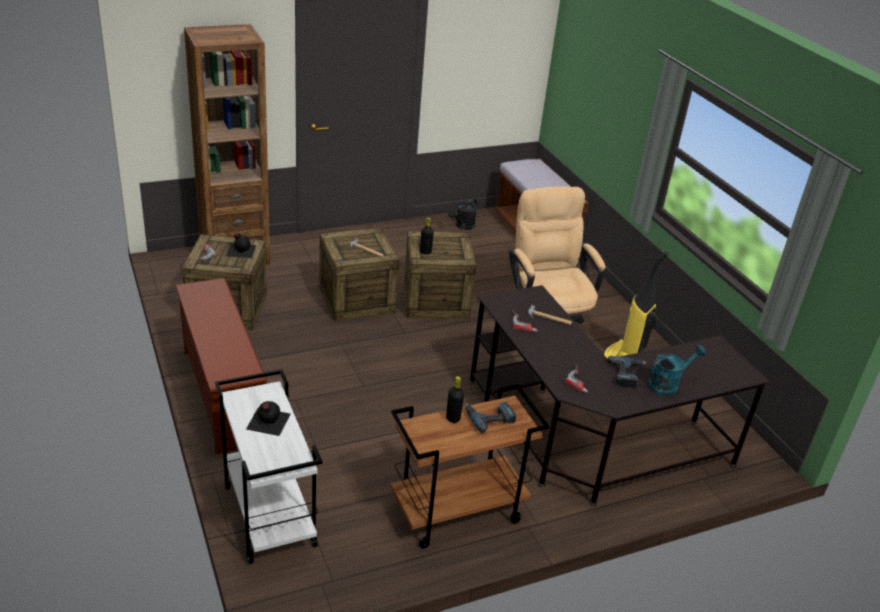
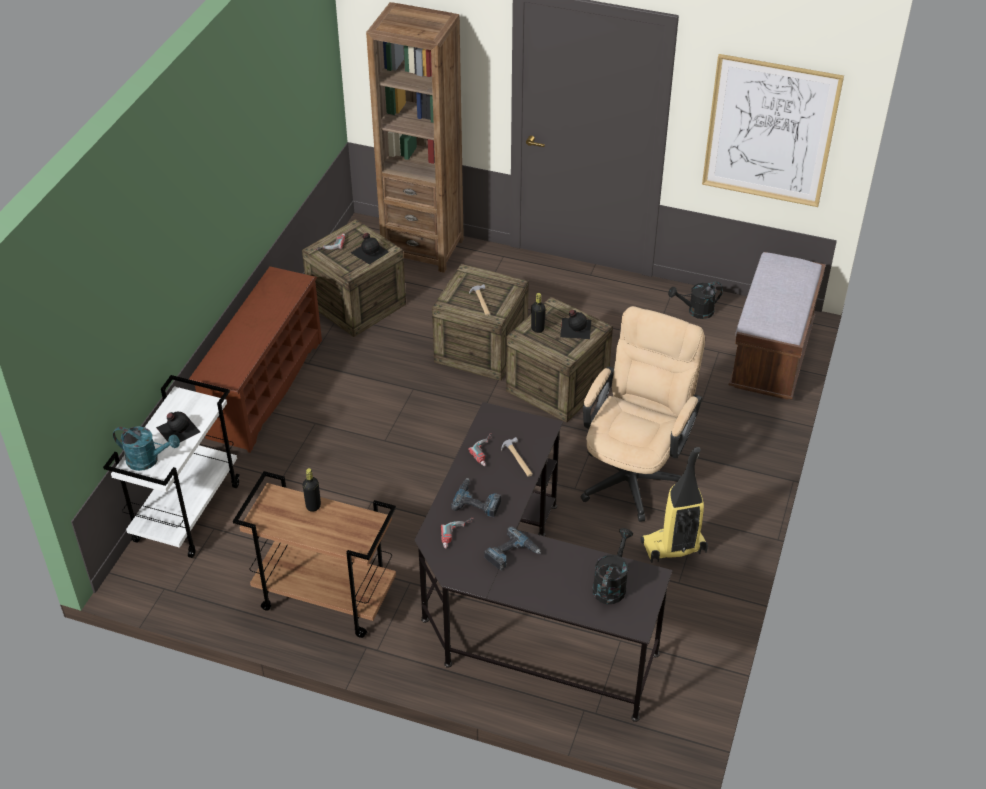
camera: 45 degrees right, 10 degrees up
power drill [465,402,516,433] -> power drill moved to [451,478,501,517]
turquoise watering can [648,345,706,396] -> turquoise watering can moved to [113,426,180,471]
none -> black bottle [560,310,591,339]
none -> black watering can [593,528,633,604]
none -> picture [702,54,844,207]

